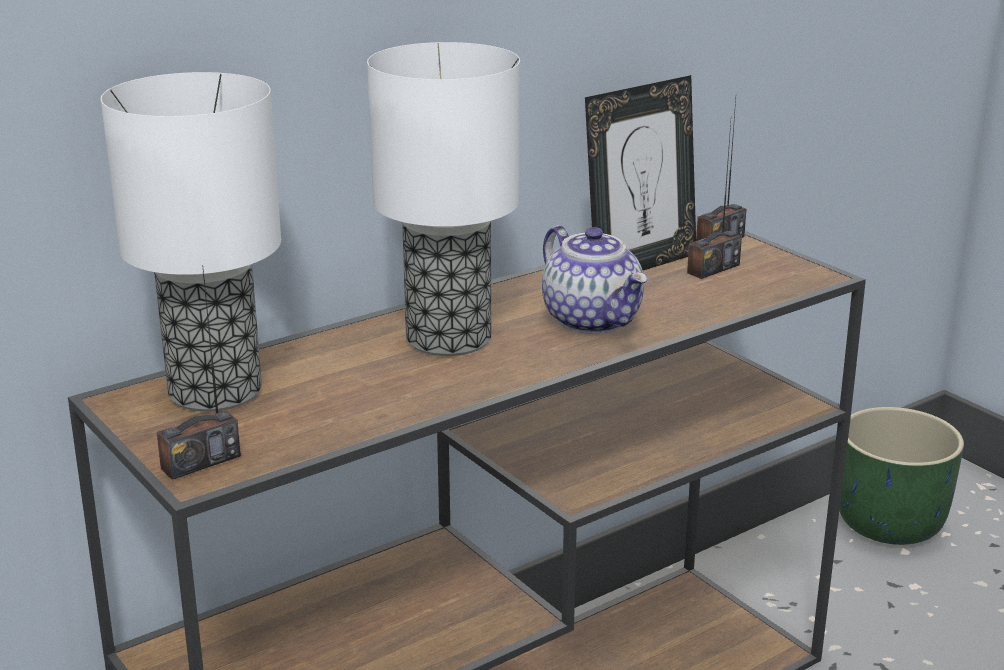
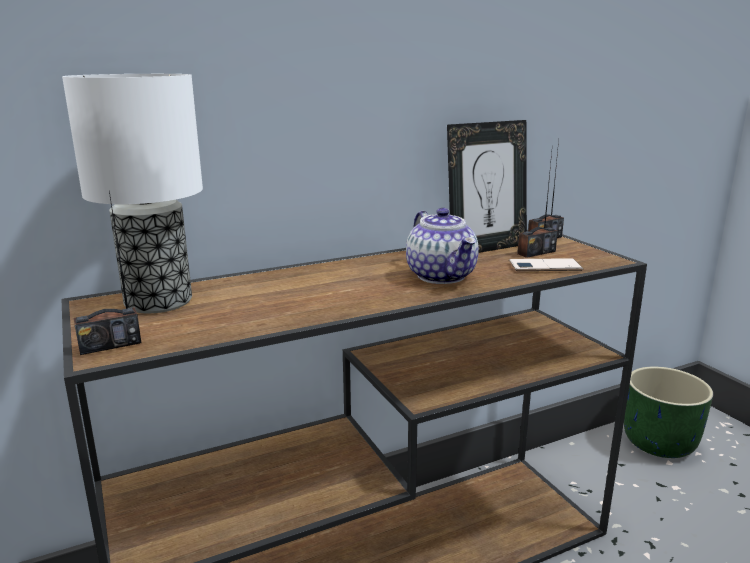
camera: 10 degrees right, 5 degrees down
table lamp [367,42,520,356] -> none
none -> phone [509,258,583,271]

